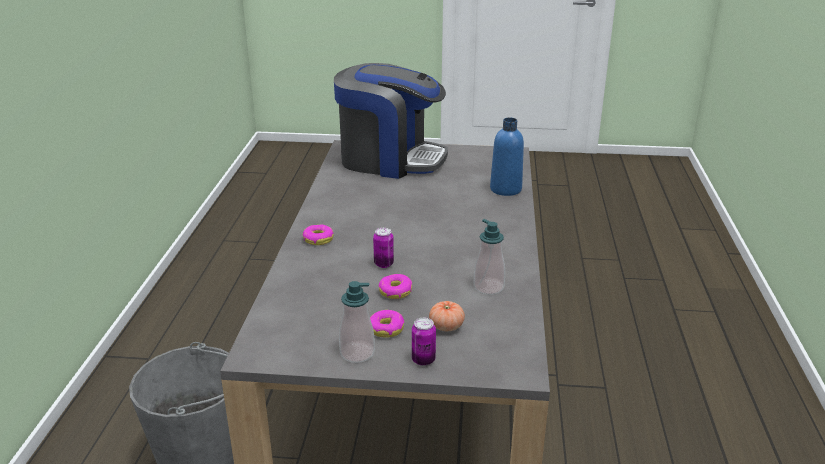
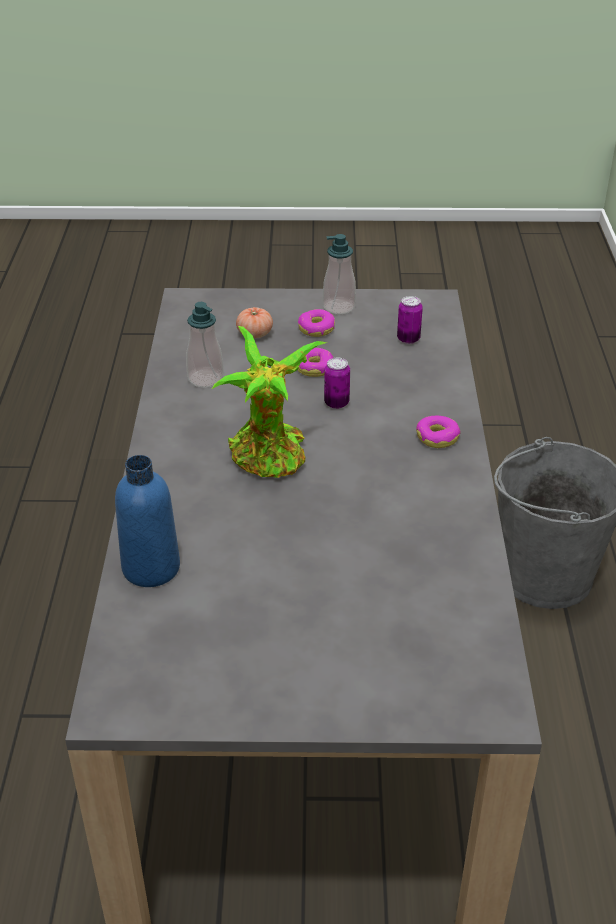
camera: 175 degrees right, 10 degrees up
coffee machine [334,63,448,179] -> none
can [412,318,436,366] -> can moved to [397,296,423,344]
none -> potted plant [212,326,327,478]

